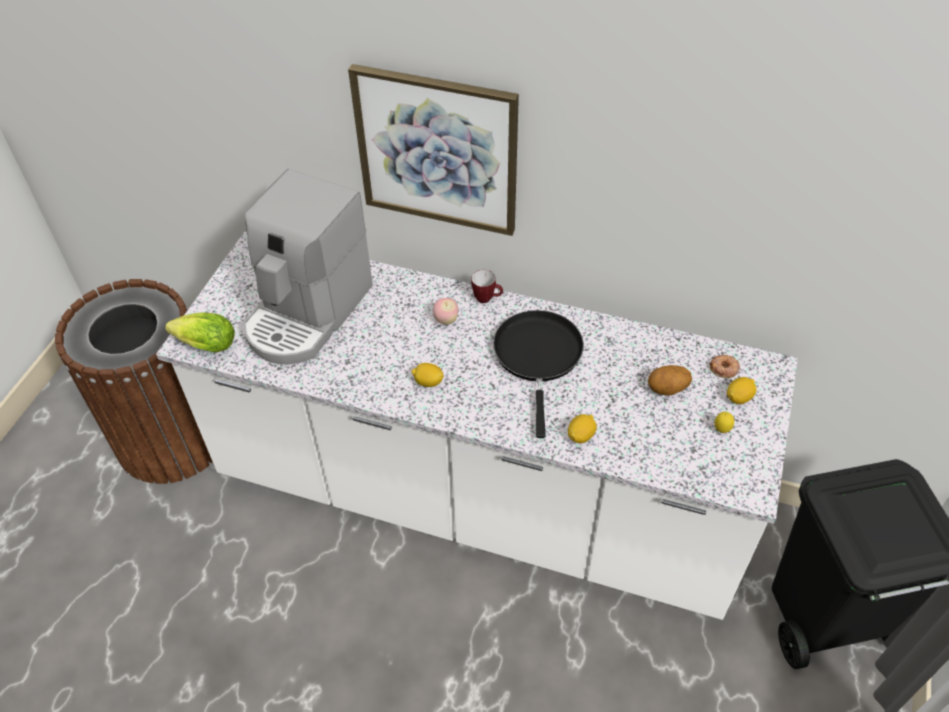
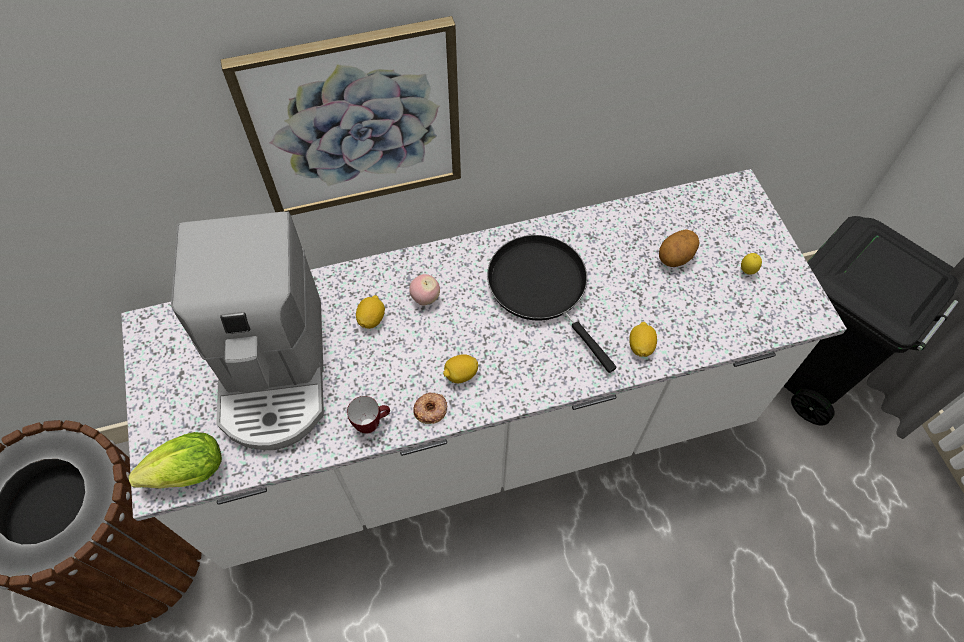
camera: 35 degrees left, 10 degrees up
mug [471,270,503,303] -> mug moved to [347,396,390,434]
donut [710,355,740,378] -> donut moved to [413,392,447,424]
lemon [727,377,756,404] -> lemon moved to [356,295,385,329]

